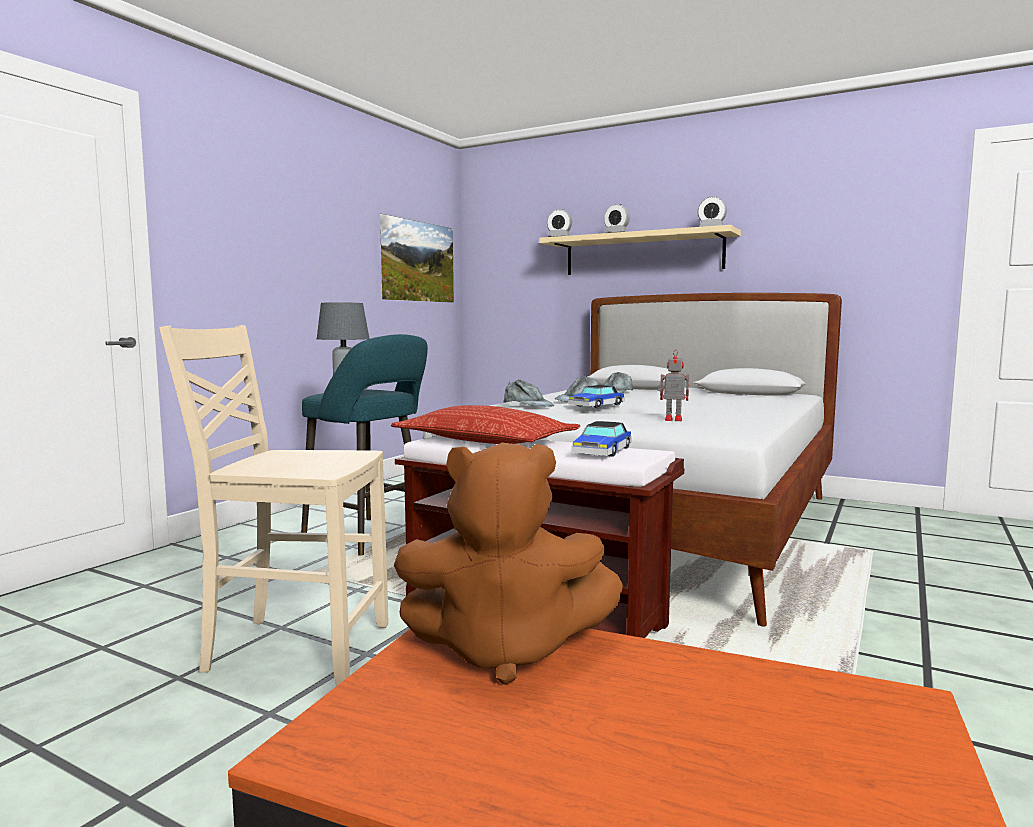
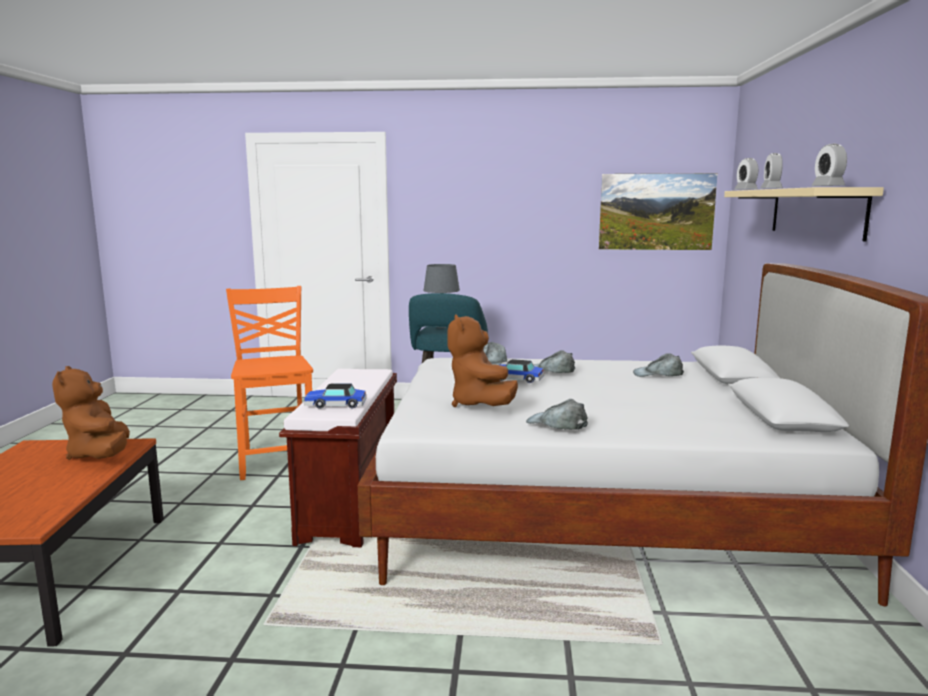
camera: 65 degrees right, 5 degrees up
beige chair [159,325,388,686] -> orange chair [226,286,313,480]
pillow [391,405,580,444] -> none
toy robot [658,350,689,421] -> brown plush toy [447,314,518,407]
none -> grey cap [526,399,588,430]

